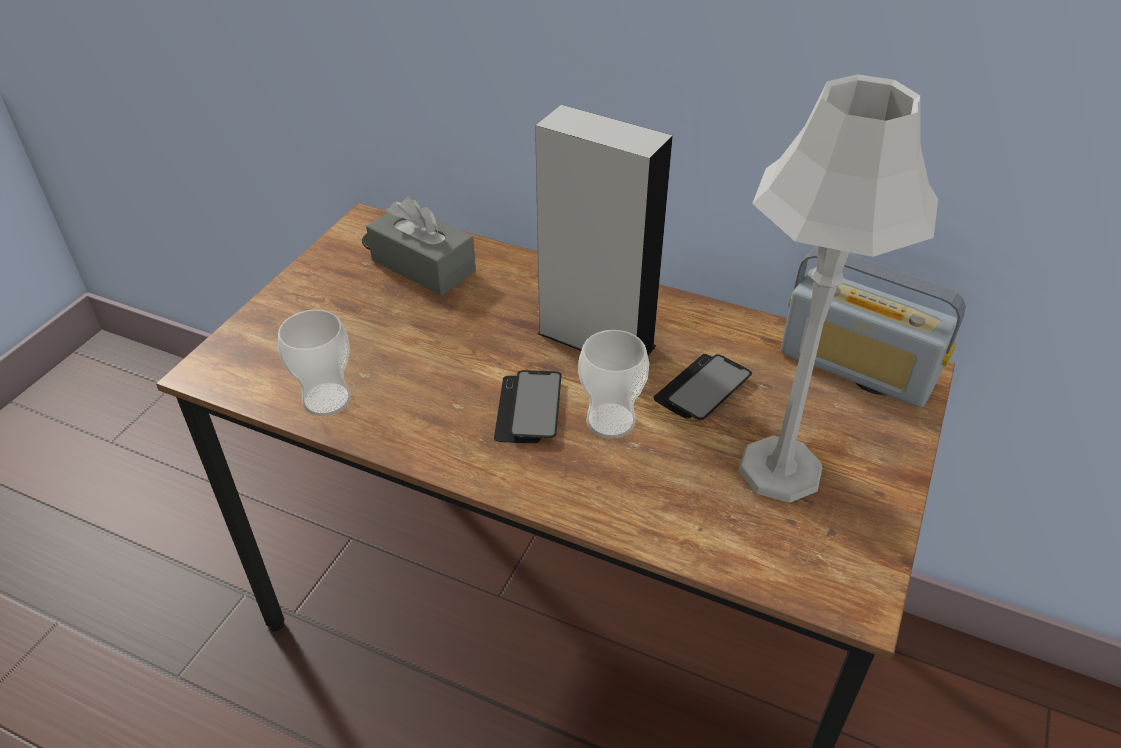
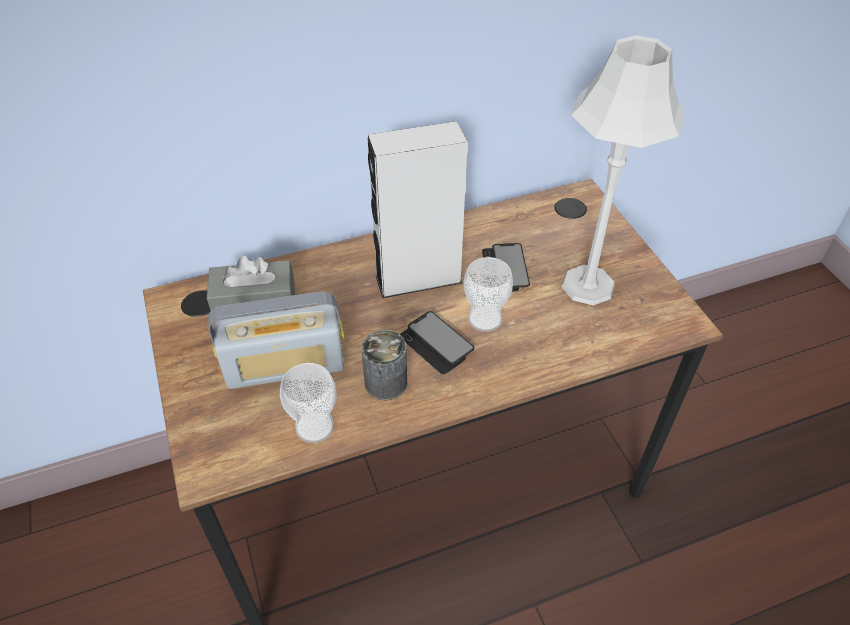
camera: 45 degrees left, 5 degrees up
radio [781,247,966,407] -> radio moved to [208,292,344,389]
none -> can [361,330,407,400]

